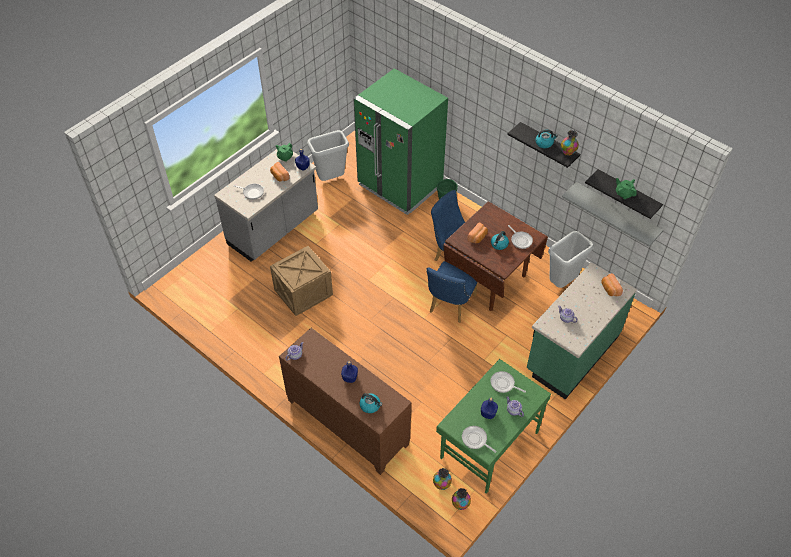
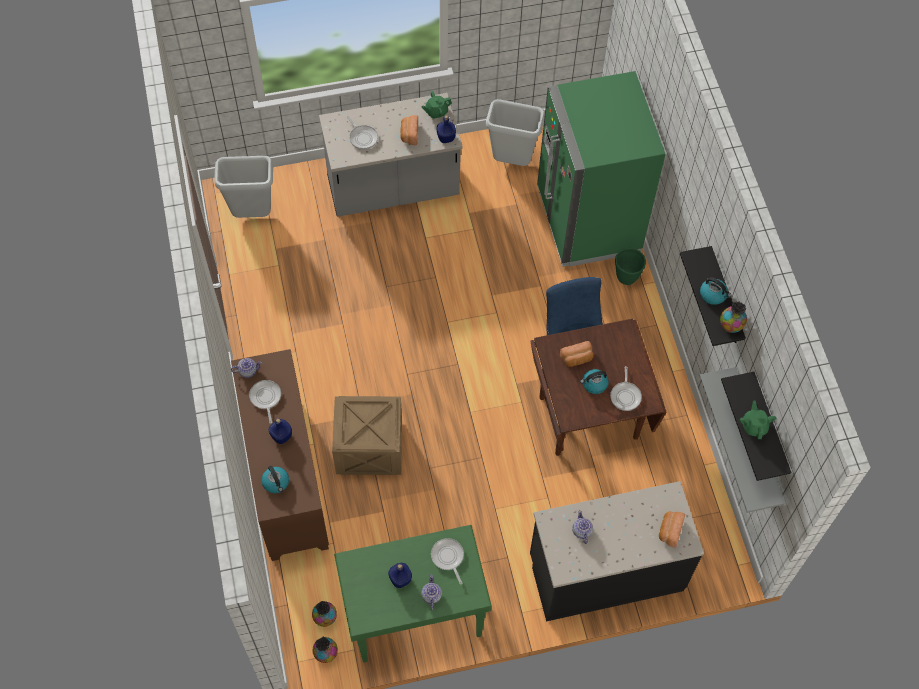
camera: 35 degrees right, 10 degrees up
crate [270,246,333,316] -> crate moved to [332,396,402,475]
blue chair [426,261,478,323] -> none
frying pan [462,426,496,453] -> frying pan moved to [249,380,281,424]
green counter [527,262,637,399] -> black counter [530,481,704,622]
grey trash can [548,231,594,288] -> grey trash can moved to [214,156,273,218]

